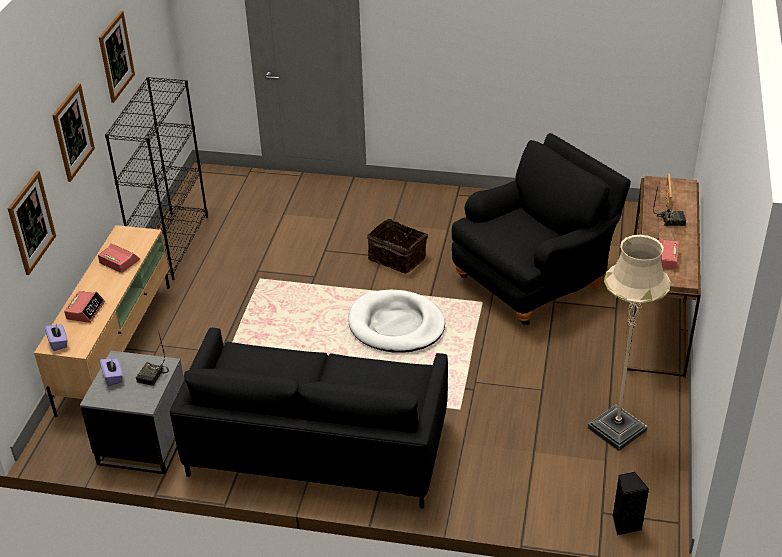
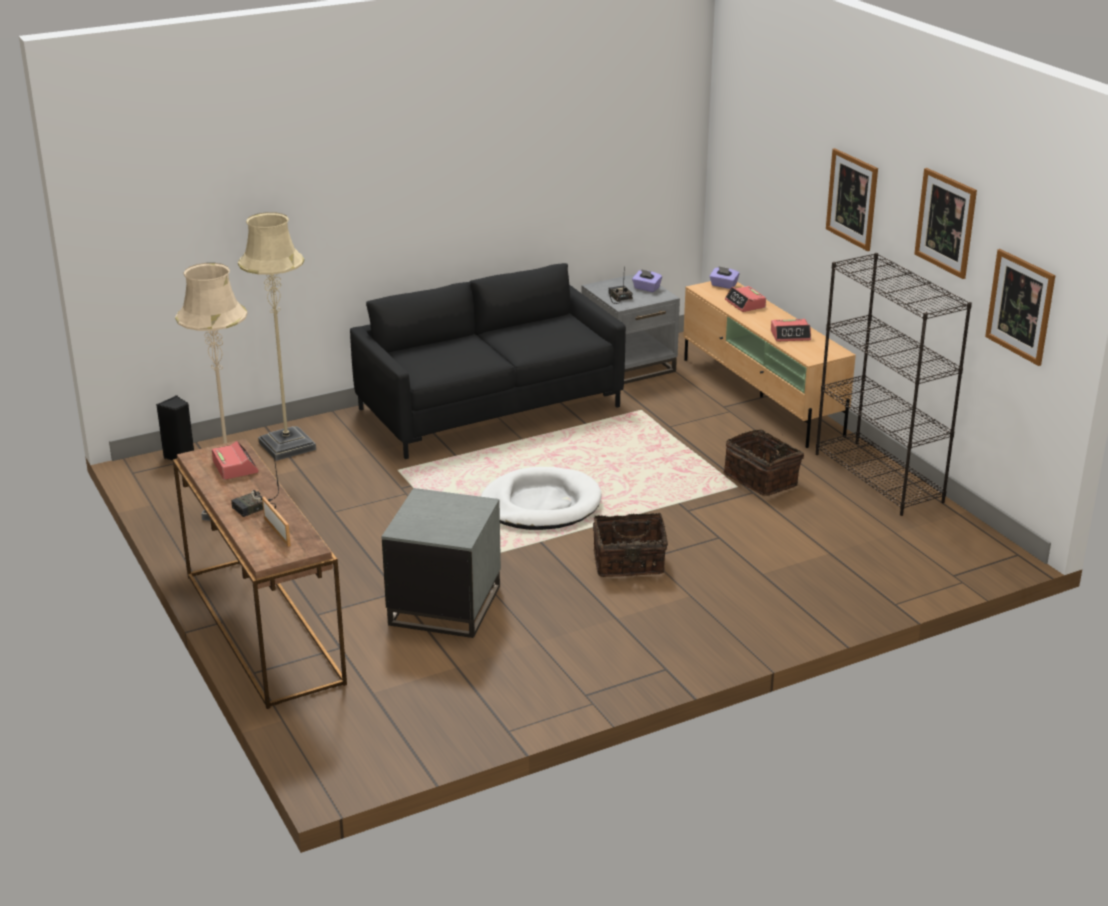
camera: 140 degrees right, 10 degrees down
picture [8,171,56,275] -> picture moved to [985,249,1055,366]
black armchair [452,133,631,325] -> grey side table [381,488,501,638]
none -> beige floor lamp [238,212,316,461]
none -> basket [723,430,804,496]

